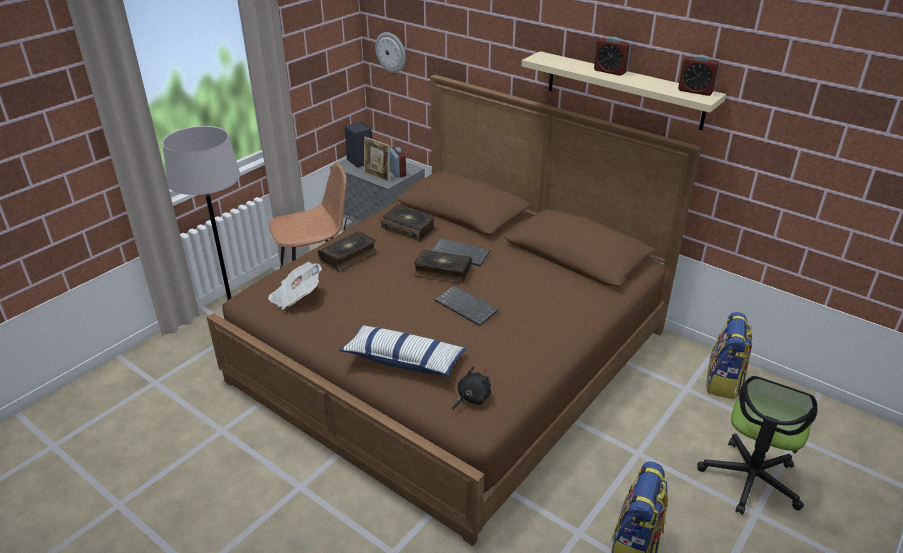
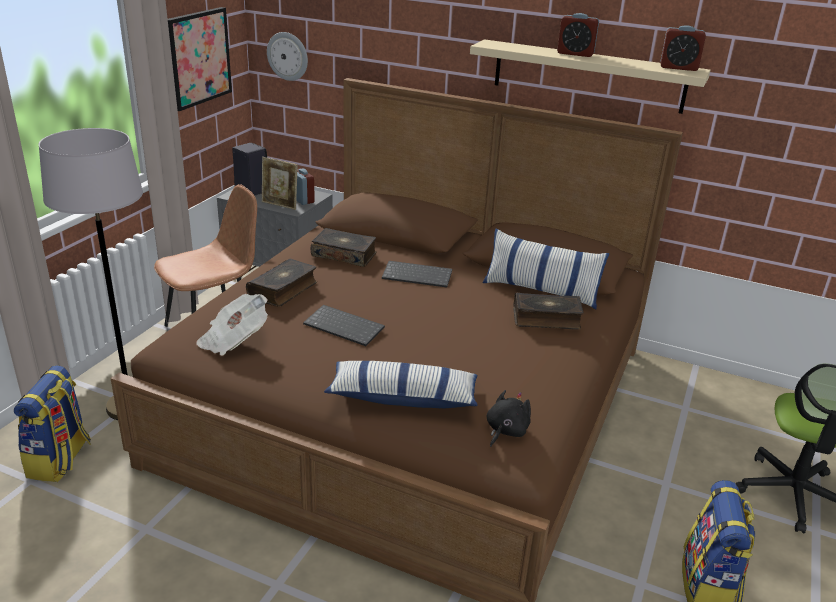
camera: 15 degrees left, 5 degrees down
book [414,249,472,284] -> book moved to [513,293,584,330]
keyboard [435,285,499,326] -> keyboard moved to [303,305,385,346]
backpack [706,312,752,399] -> backpack moved to [14,365,91,482]
none -> picture [168,7,232,111]
none -> pillow [483,229,609,309]

